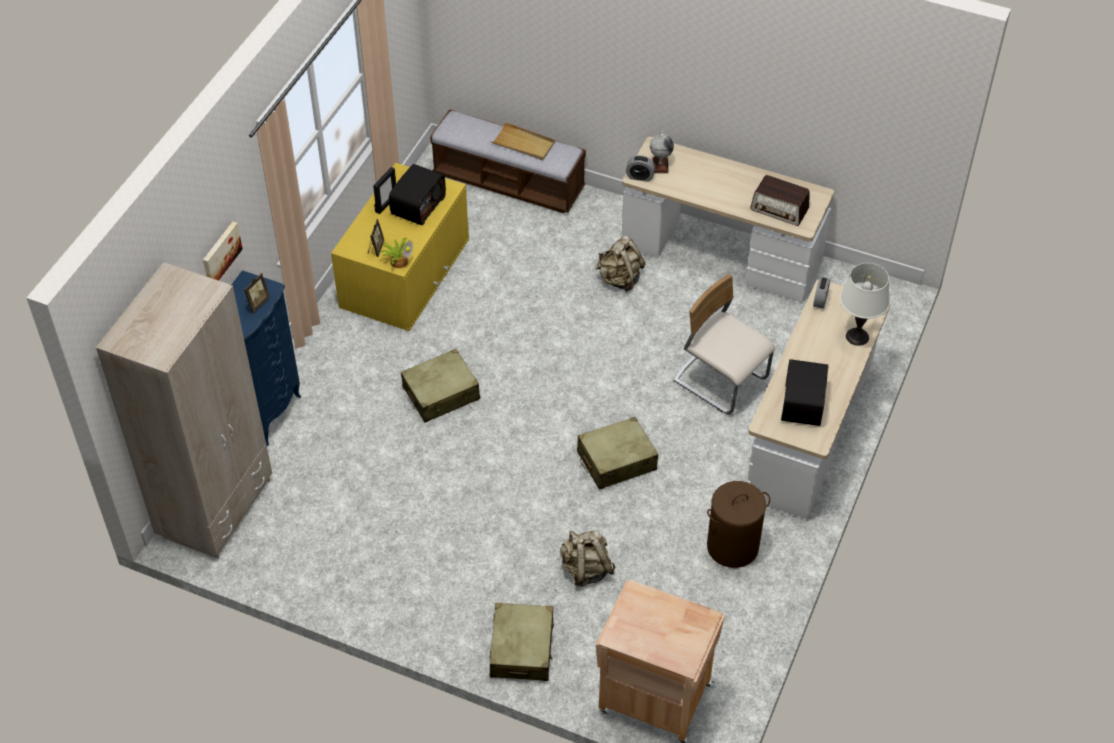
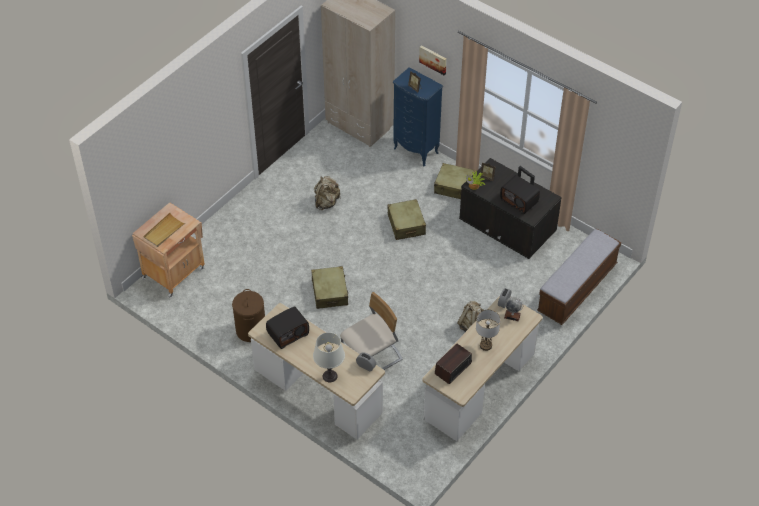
camera: 105 degrees right, 0 degrees up
yellow cabinet [331,163,469,331] -> black cabinet [459,158,562,259]
beige suitcase [490,603,554,681] -> beige suitcase moved to [434,163,476,199]
beige tray [491,122,555,160] -> beige tray moved to [143,213,185,247]
beige backpack [560,530,615,586] -> beige backpack moved to [314,176,340,210]
radio [781,359,828,426] -> radio turned 120 degrees clockwise [266,306,309,349]
none -> table lamp [476,310,501,351]

